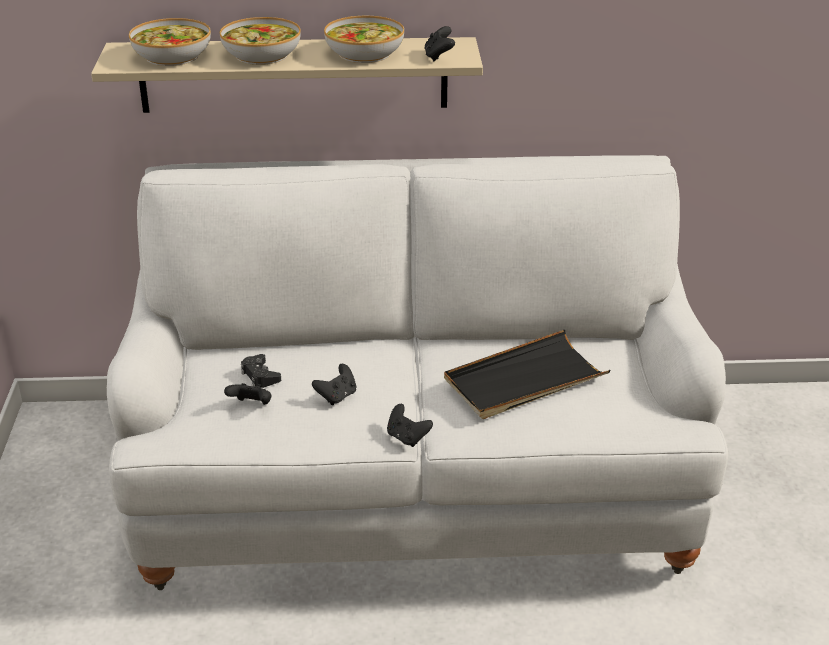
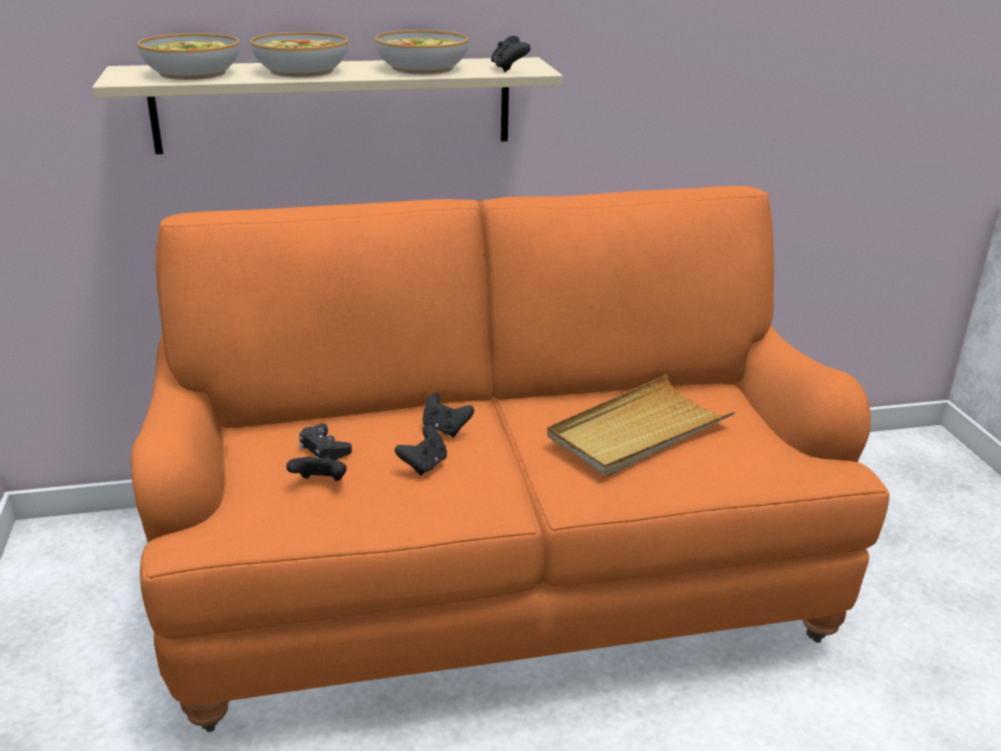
camera: 10 degrees left, 5 degrees down
white sofa [107,155,728,590] -> orange sofa [131,186,889,732]
black game controller [387,404,433,447] -> black game controller moved to [423,393,474,437]
black tray [444,330,611,419] -> beige tray [547,374,736,476]

